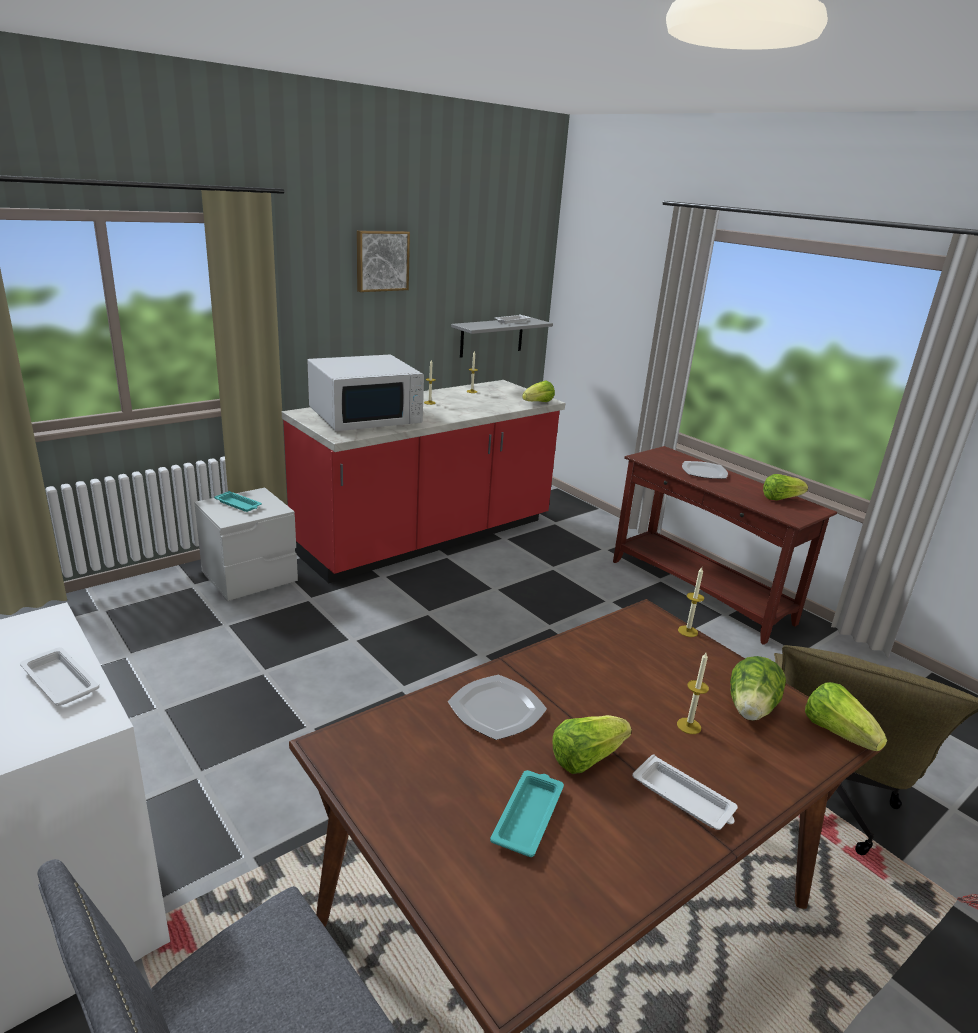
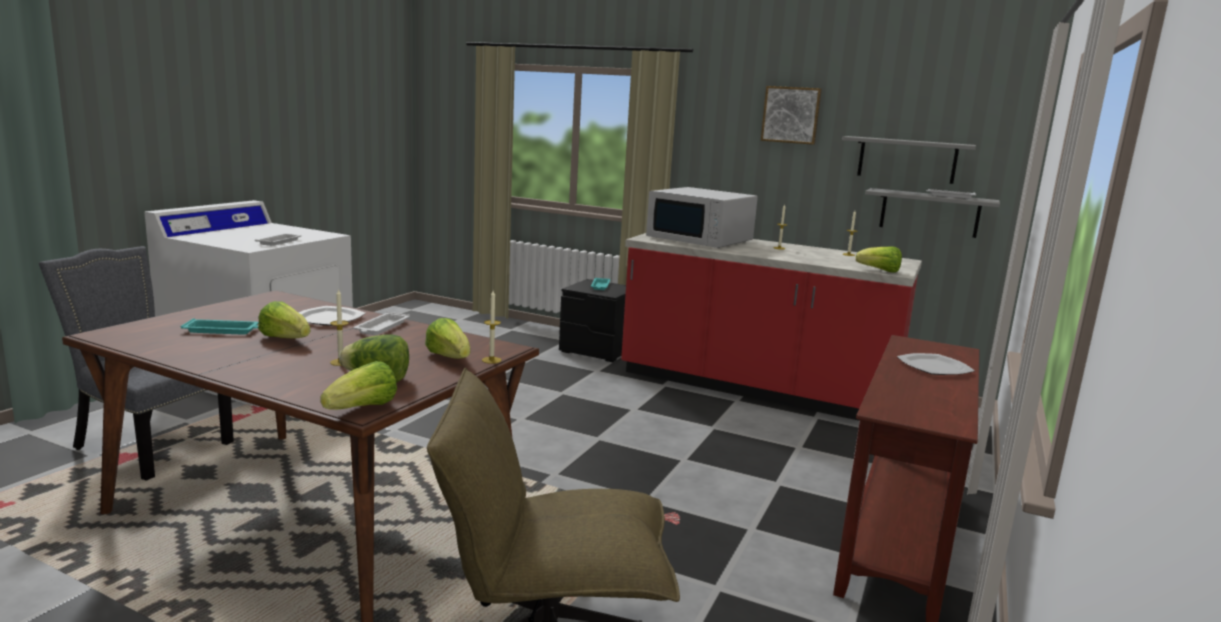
camera: 65 degrees right, 10 degrees down
white nightstand [194,488,298,601] -> black nightstand [559,279,626,362]
white tray [632,754,738,830] -> white tray moved to [354,312,410,335]
lettuce [763,474,808,500] -> lettuce moved to [425,318,470,359]
none -> grey shelf [842,136,976,184]

